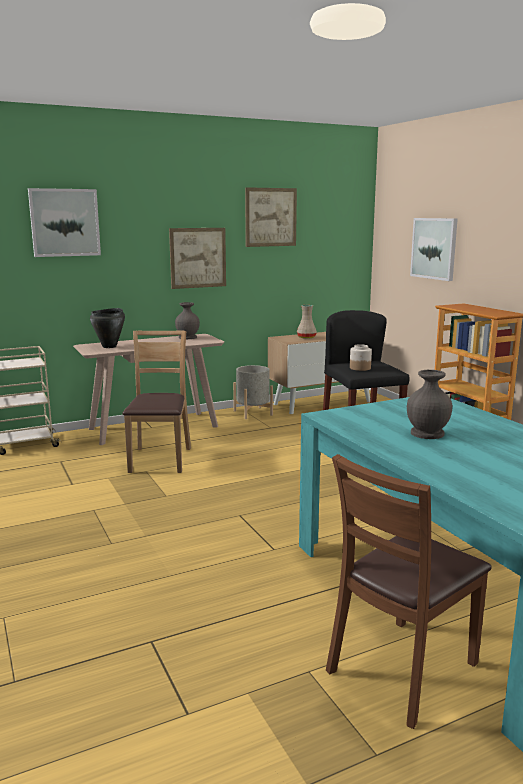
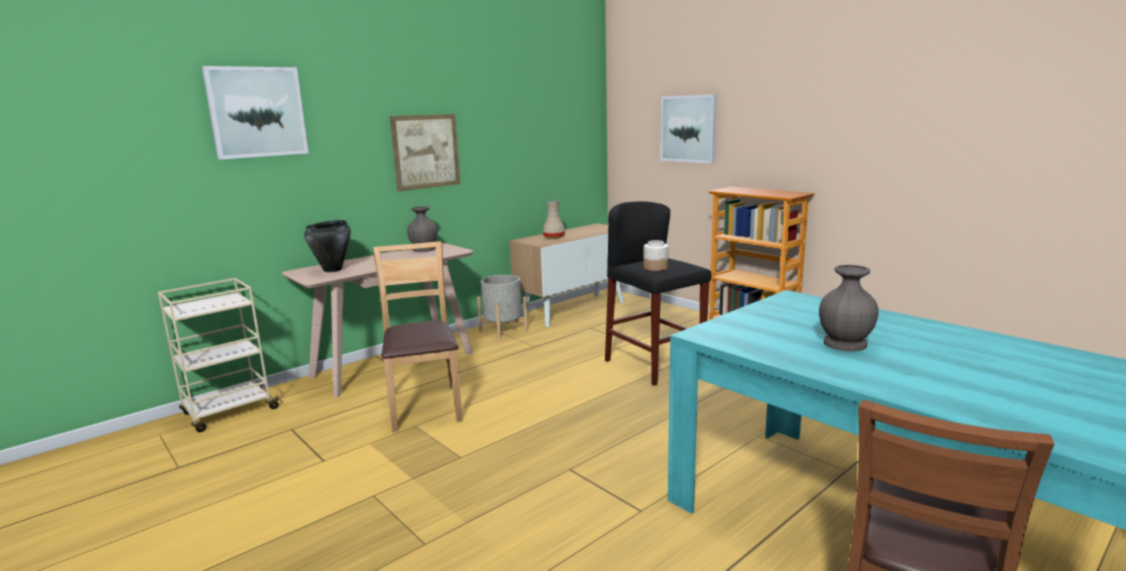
camera: 15 degrees left, 0 degrees up
picture [245,187,297,247] -> none

